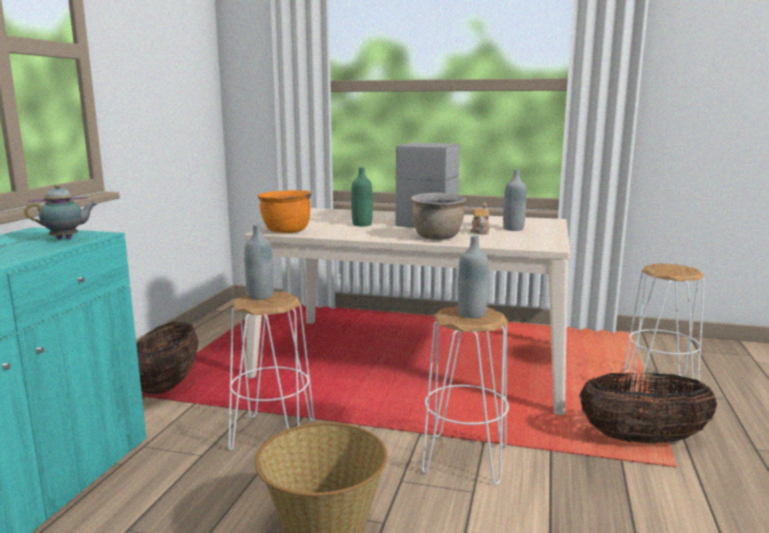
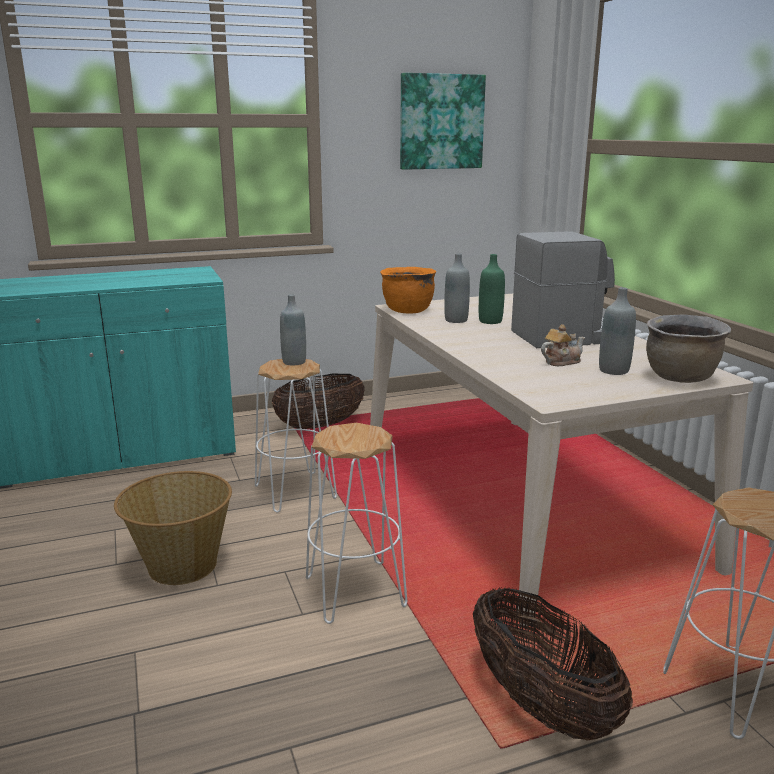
camera: 55 degrees right, 5 degrees up
teapot [25,184,97,240] -> none
brown cooking pot [411,192,467,240] -> brown cooking pot moved to [646,314,731,383]
grey bottle [458,236,489,318] -> grey bottle moved to [444,253,470,323]
none -> picture [400,73,486,170]

